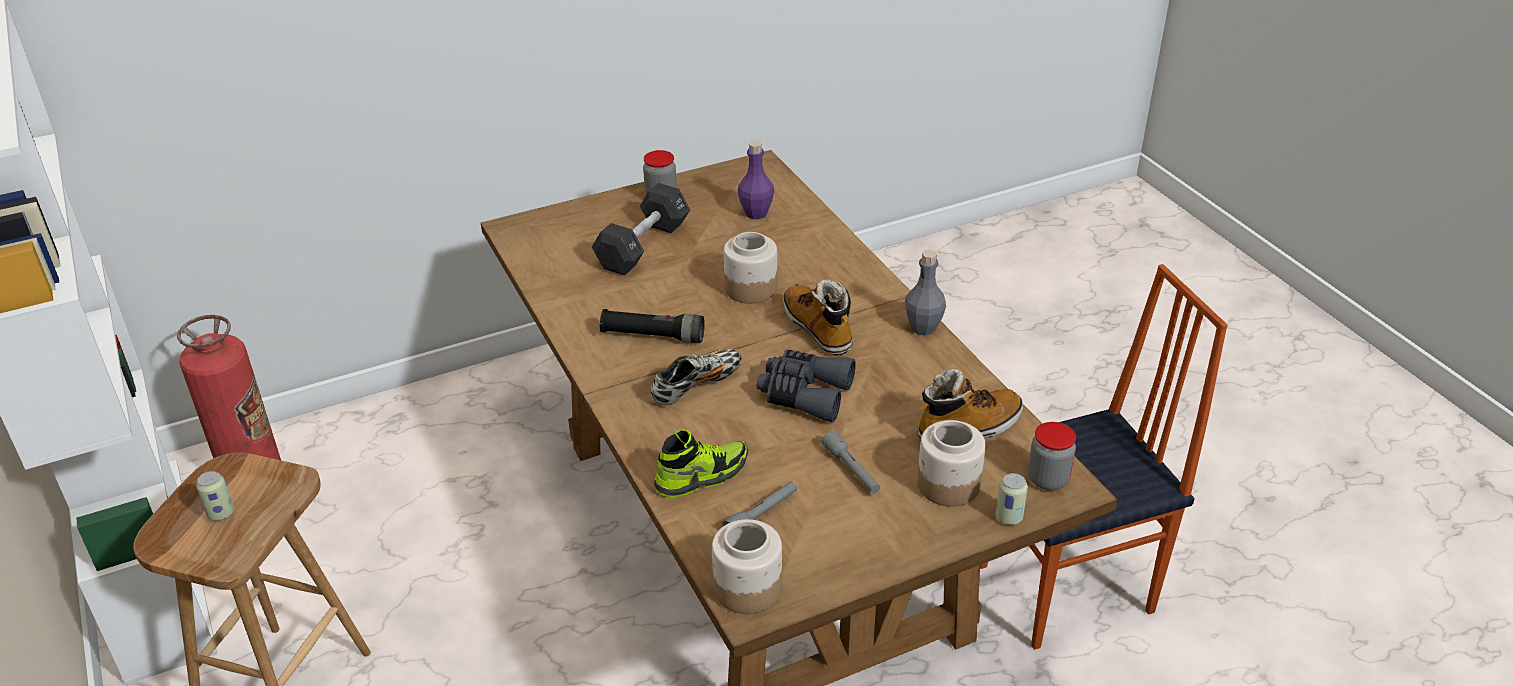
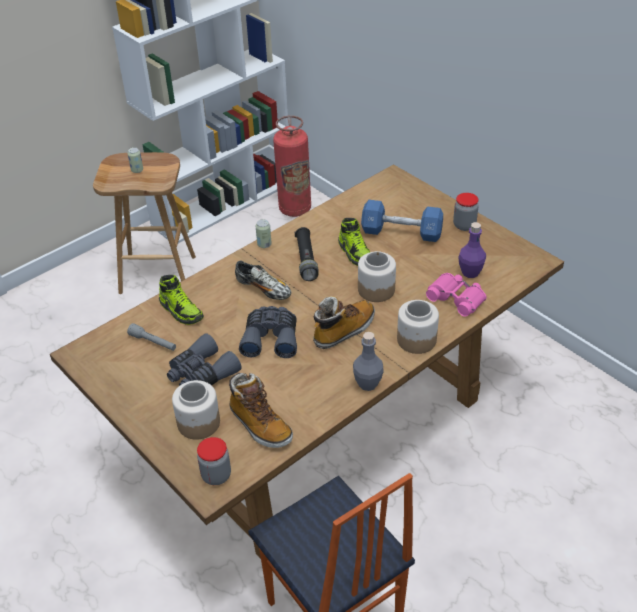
camera: 75 degrees right, 5 degrees up
black dumbbell [592,183,690,276] -> blue dumbbell [361,200,443,242]
jar [712,519,782,614] -> jar moved to [397,300,439,354]
grey flashlight [822,431,880,494] -> grey binoculars [167,333,242,386]
can [996,473,1028,525] -> can moved to [256,219,271,248]
none -> shoe [338,218,370,266]
none -> pink binoculars [426,273,487,317]

